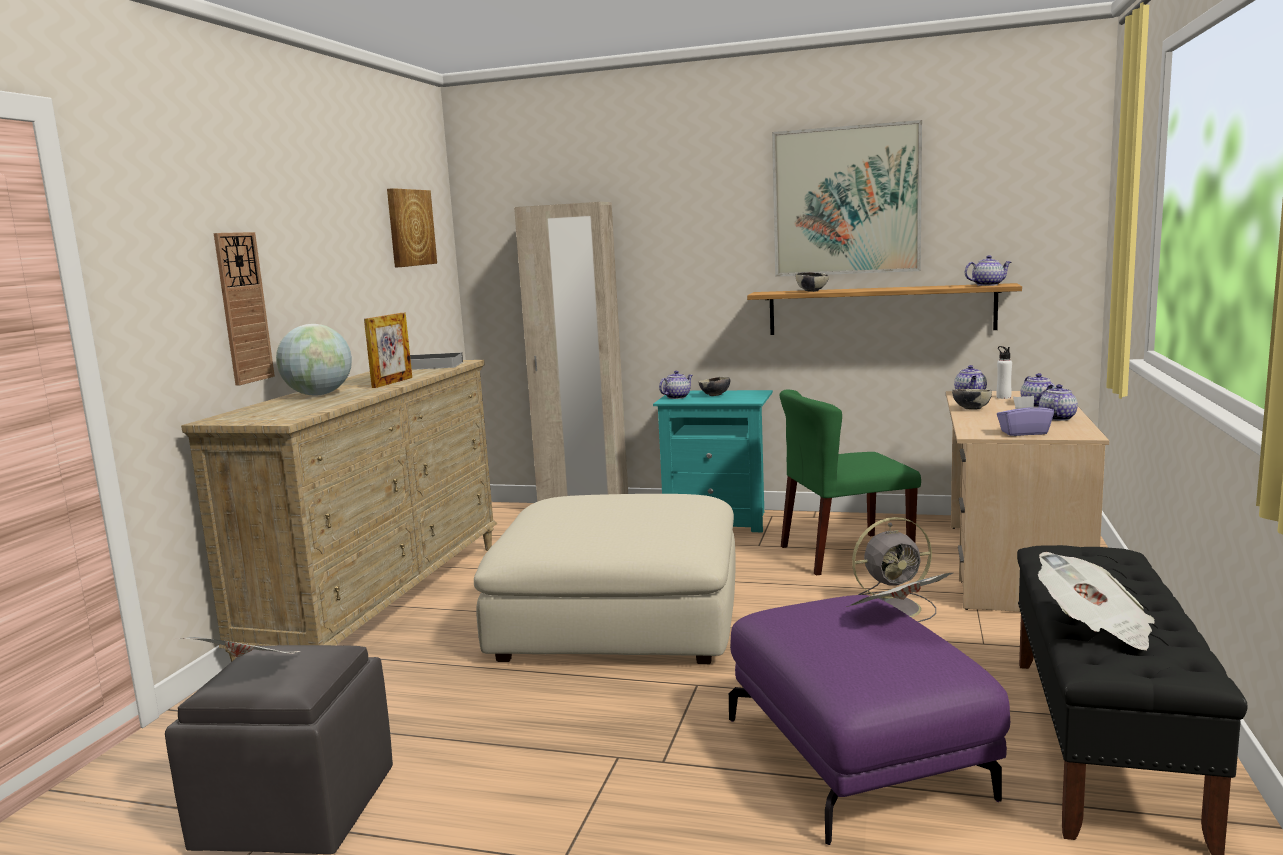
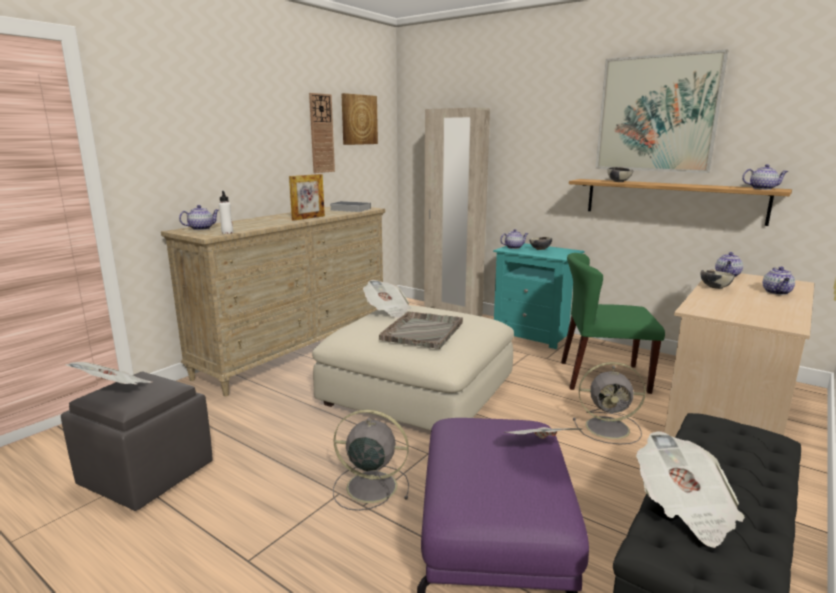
camera: 20 degrees right, 5 degrees up
wall clock [214,232,275,386] -> wall clock moved to [309,93,335,173]
globe [276,324,352,396] -> none
white bottle [996,346,1012,399] -> white bottle moved to [219,191,233,234]
purple tissue box [997,396,1054,436] -> none
teapot [1039,384,1078,421] -> teapot moved to [179,205,219,230]
none -> grey fan [333,410,409,511]
none -> newspaper [363,280,411,318]
none -> grey tray [379,311,463,349]

